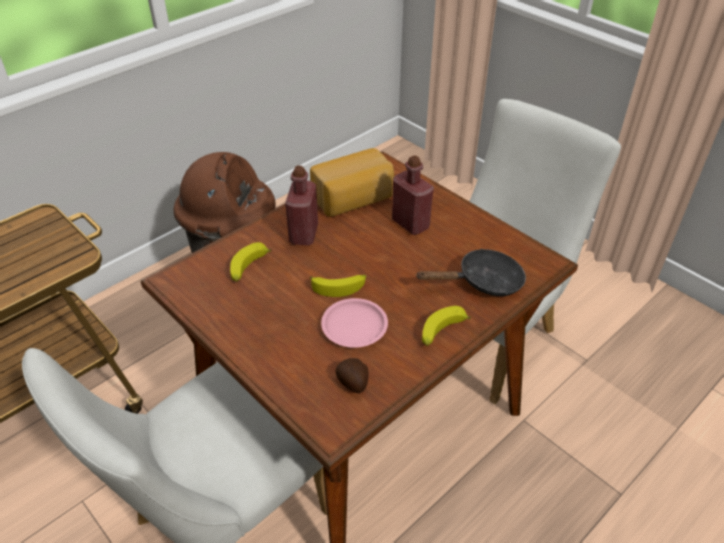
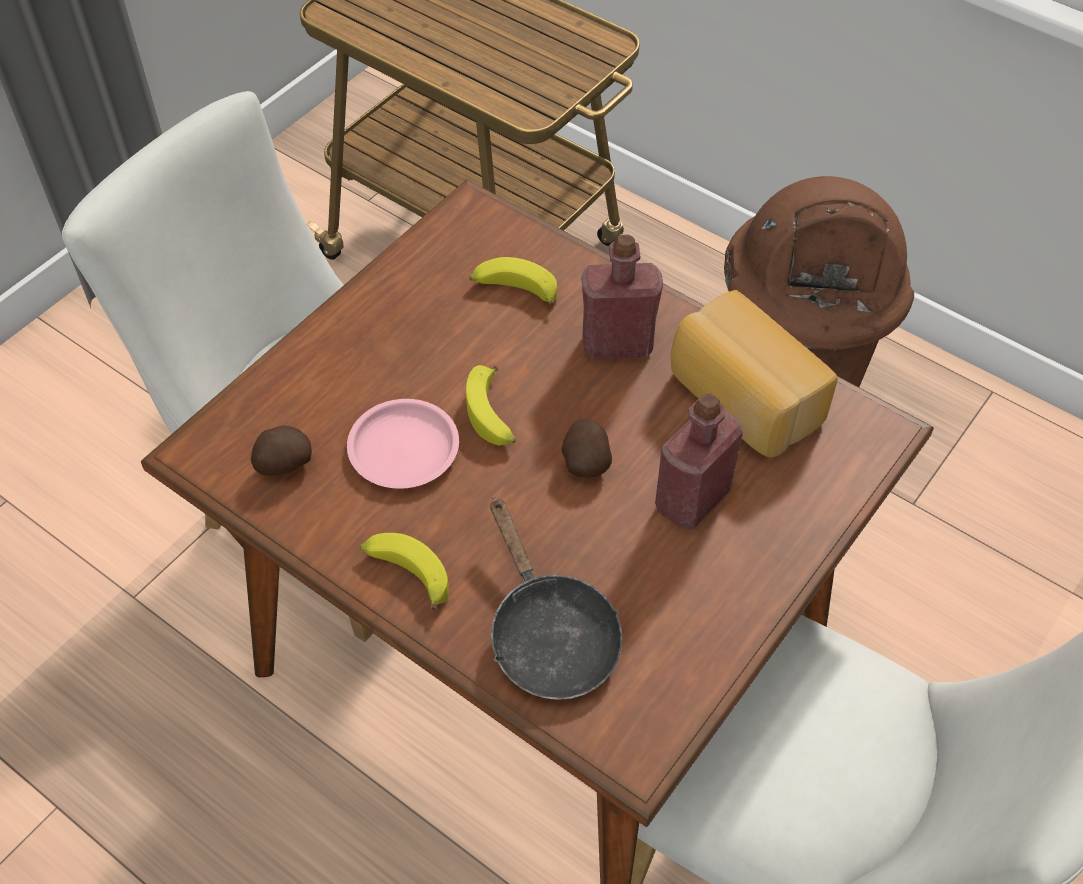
camera: 80 degrees right, 10 degrees up
none -> potato [562,418,612,478]

